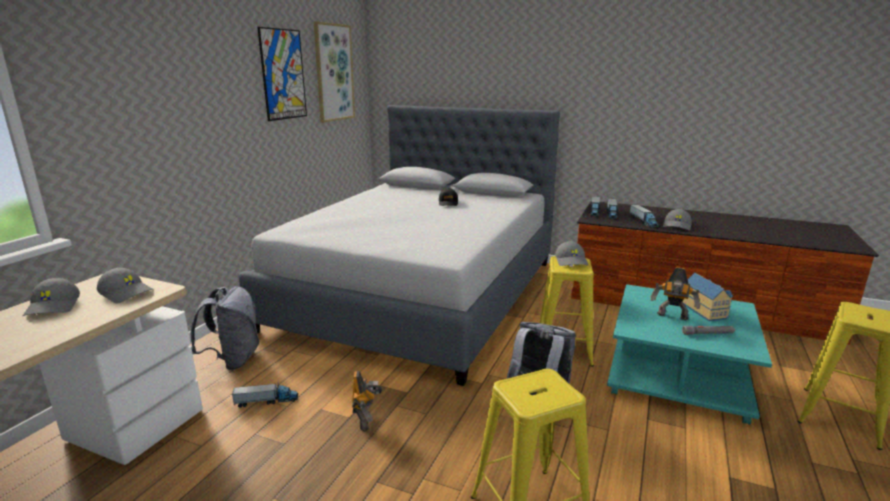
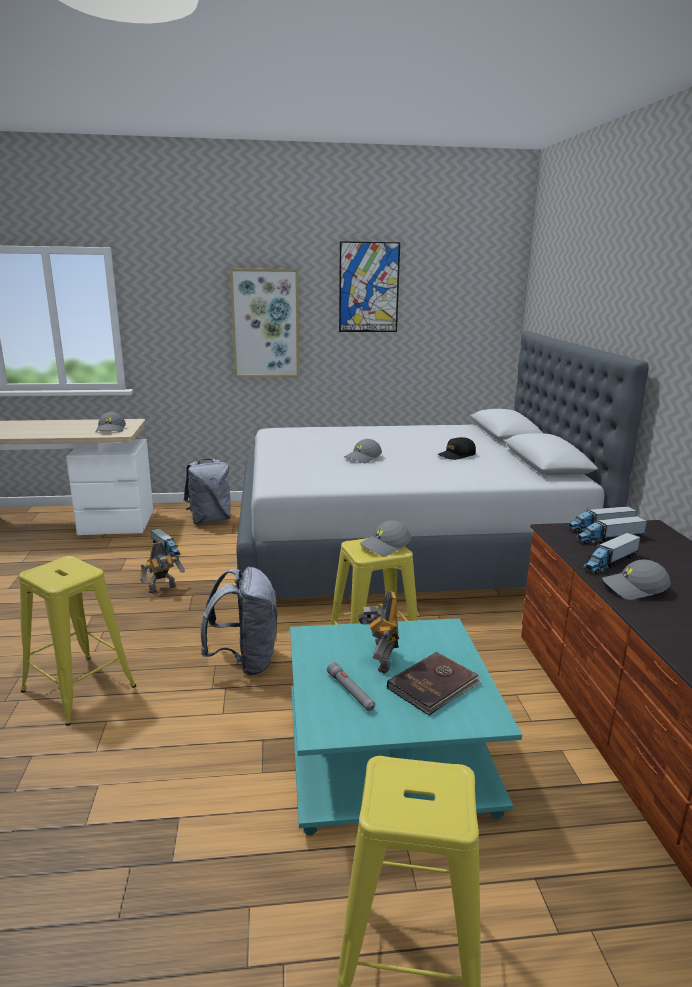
camera: 60 degrees right, 0 degrees up
grey cap [23,278,80,316] -> grey cap moved to [344,439,382,464]
picture [314,21,355,123] -> picture moved to [230,268,299,378]
toy house [682,273,733,321] -> brown book [387,652,482,715]

